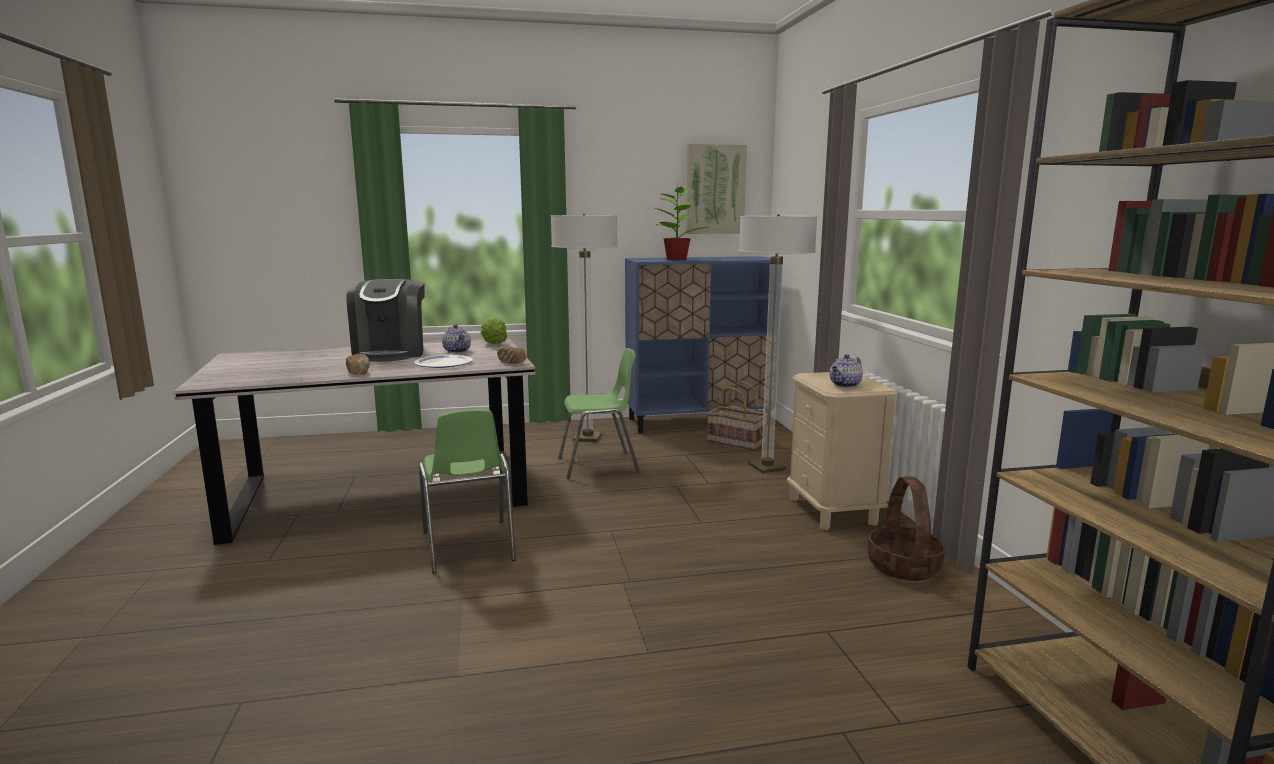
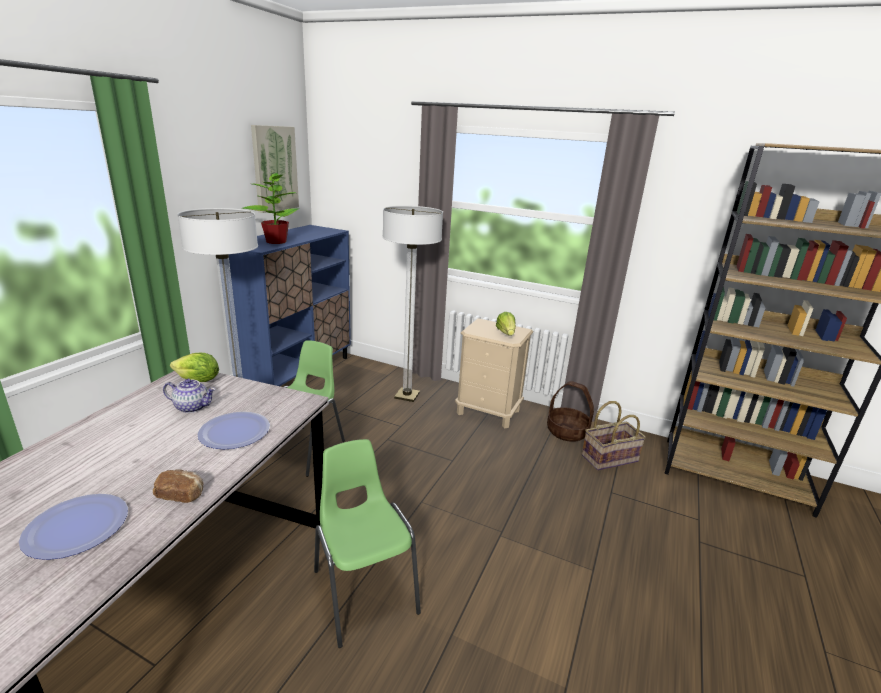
camera: 55 degrees left, 10 degrees up
coffee machine [346,279,425,362] -> none
green chair [419,409,516,574] -> green chair turned 135 degrees counterclockwise [314,439,421,648]
bread [497,346,527,364] -> none
basket [707,381,764,451] -> basket moved to [581,401,646,471]
teapot [830,354,863,388] -> lettuce [496,312,516,336]
none -> plate [19,494,128,560]

